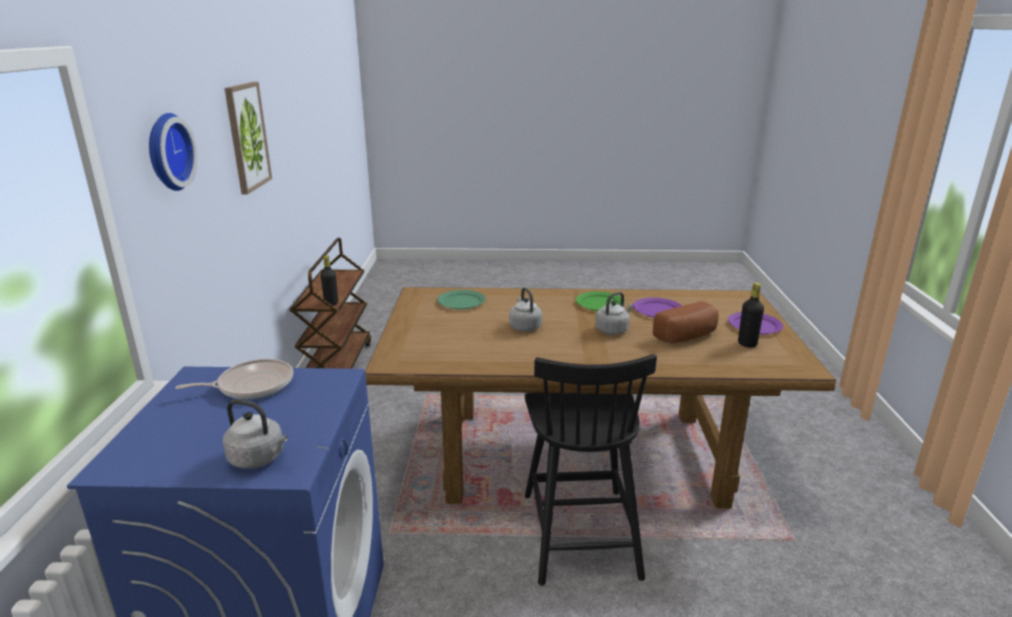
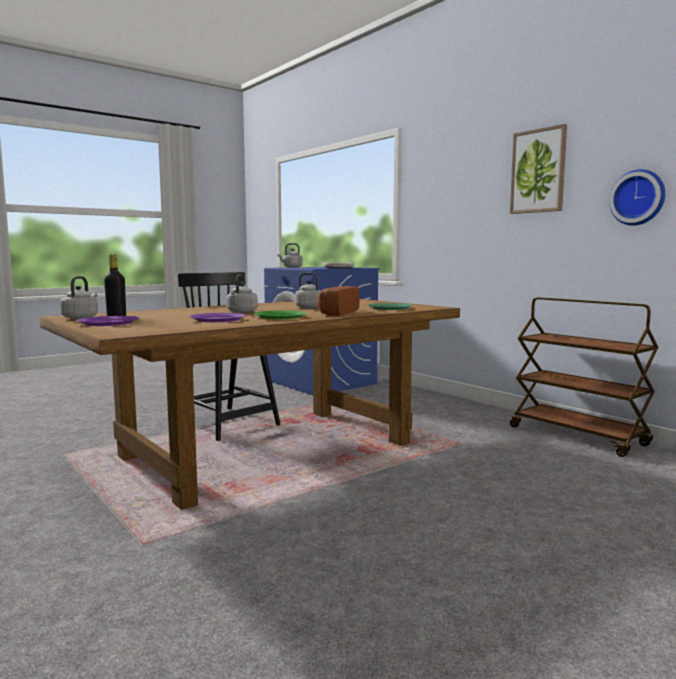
camera: 140 degrees right, 15 degrees down
wall clock [149,113,197,191] -> wall clock moved to [609,169,665,226]
black bottle [321,255,338,306] -> none
bread [653,301,719,343] -> bread moved to [317,286,360,316]
none -> grey kettle [60,276,98,319]

